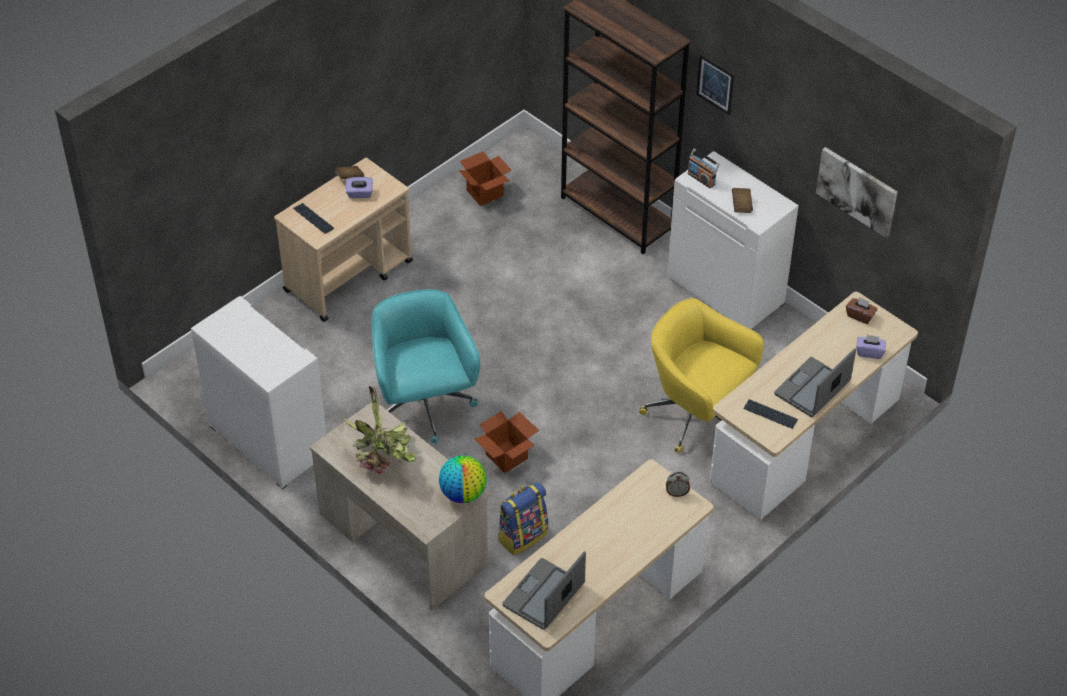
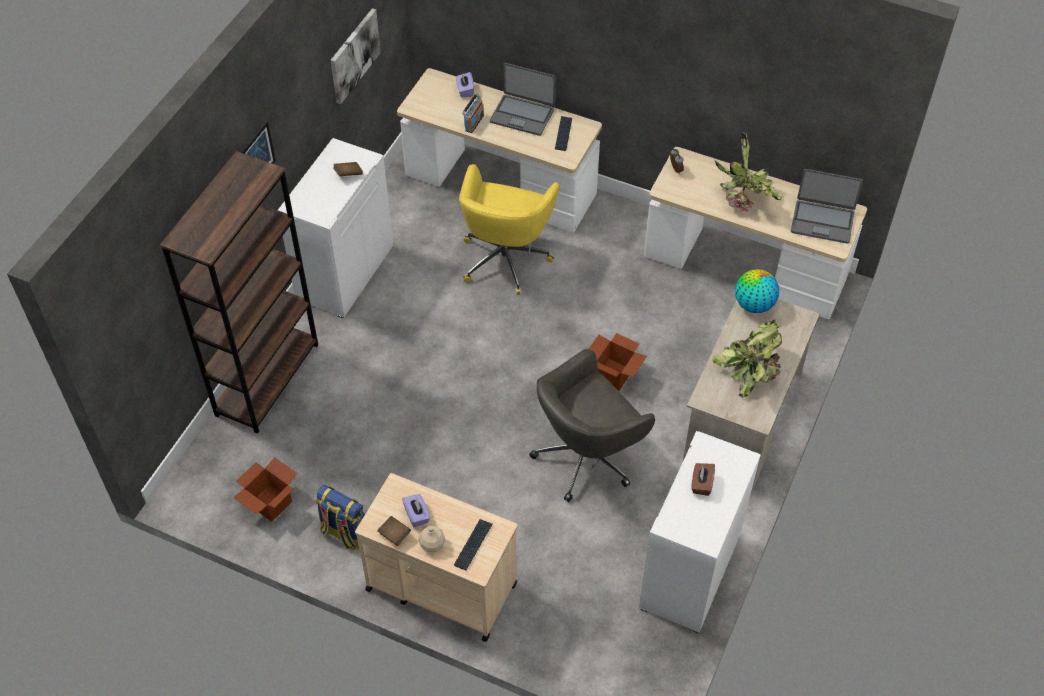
camera: 110 degrees left, 5 degrees up
turquoise office chair [372,289,480,444] -> grey office chair [529,349,655,502]
backpack [498,482,548,555] -> backpack moved to [316,485,365,550]
radio [687,149,720,188] -> radio moved to [462,93,484,133]
brown tissue box [846,297,878,324] -> brown tissue box moved to [692,463,715,496]
none -> beige bottle [419,526,446,552]
none -> potted plant [714,132,782,212]

